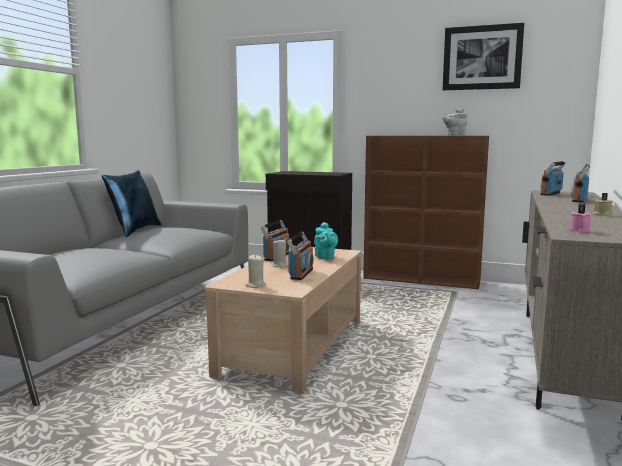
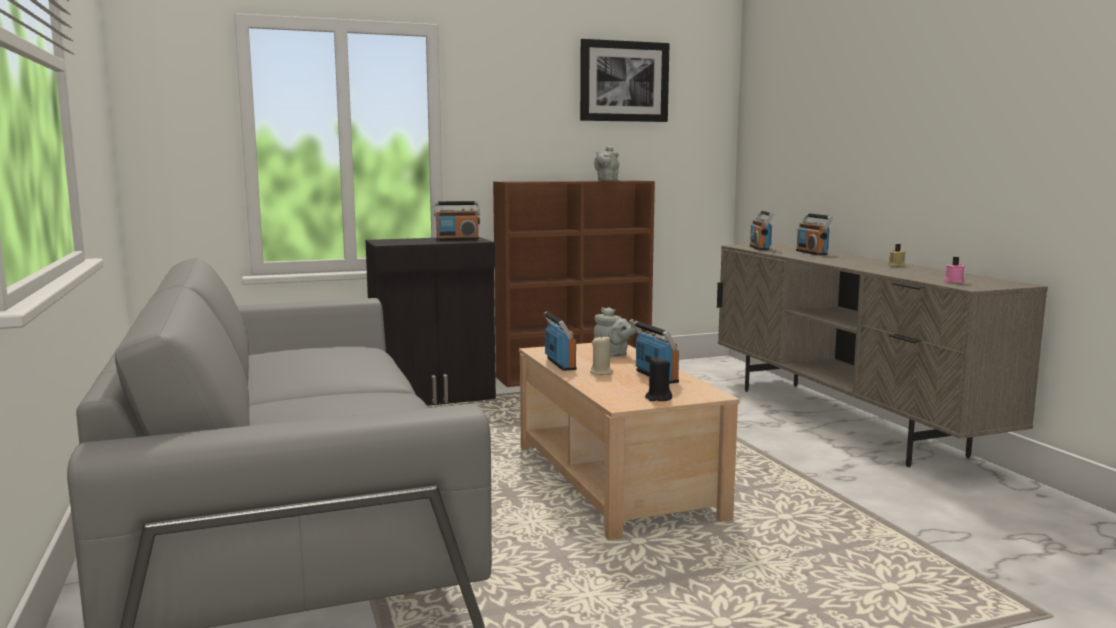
camera: 40 degrees left, 0 degrees up
blue pillow [102,170,162,237] -> none
beige candle [245,254,266,288] -> black candle [645,356,672,401]
turquoise teapot [314,222,338,259] -> grey teapot [594,307,637,357]
none -> radio [434,201,480,241]

